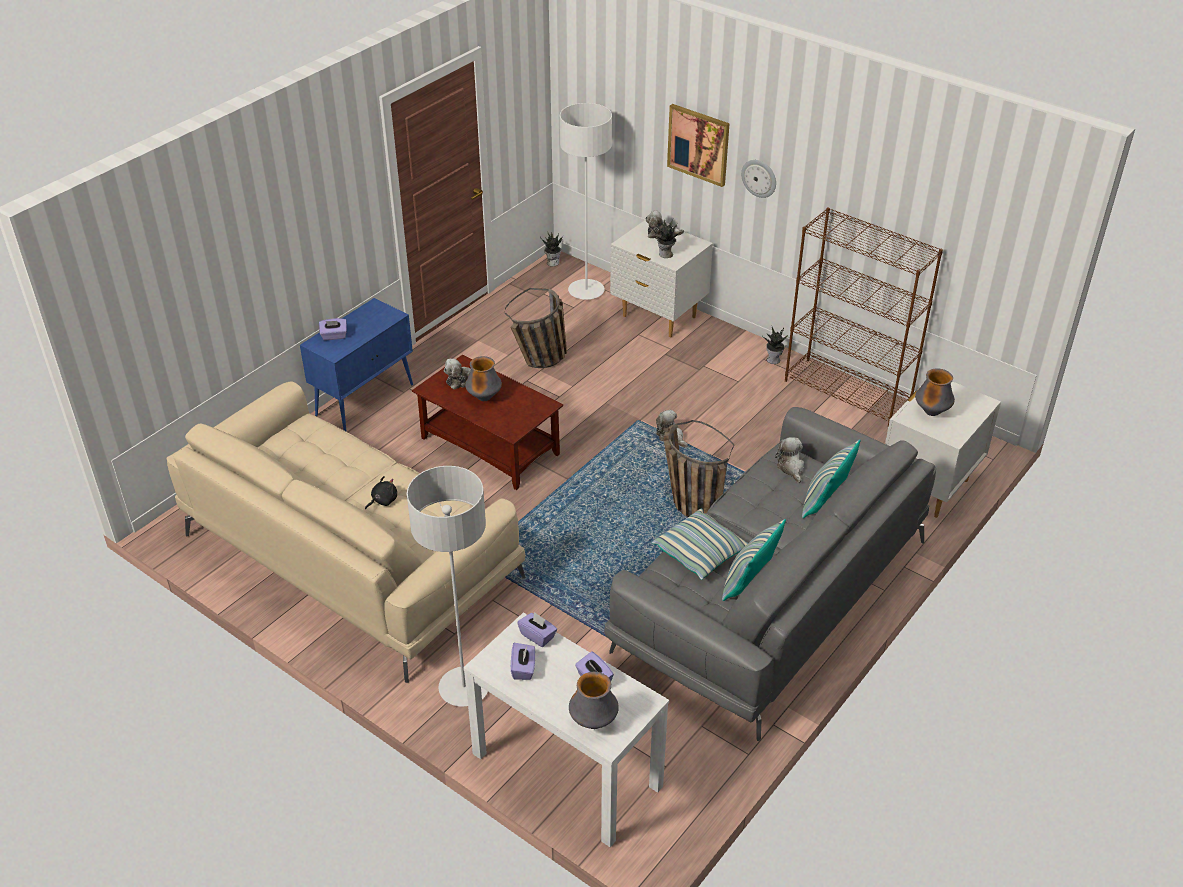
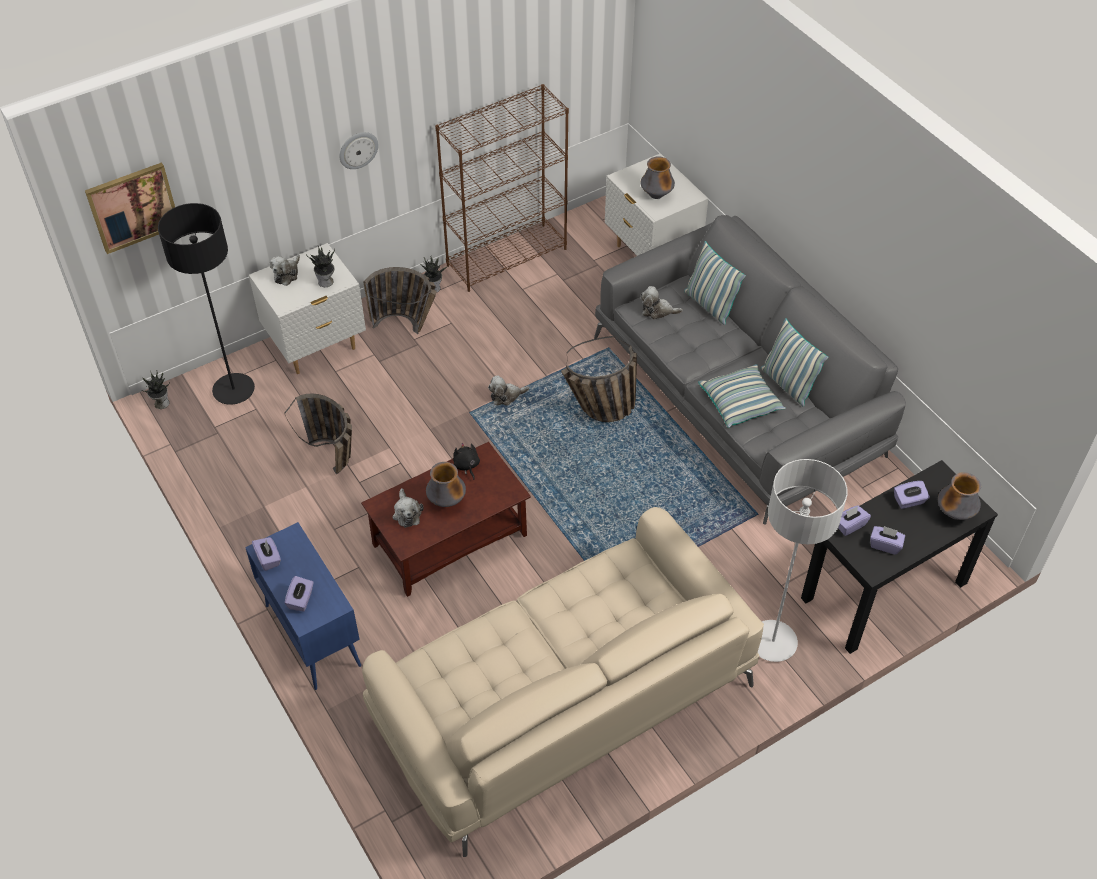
camera: 70 degrees left, 10 degrees up
black plush toy [365,476,397,509] -> black plush toy moved to [453,443,480,480]
white console table [463,613,669,847] -> black console table [801,460,998,654]
white floor lamp [560,103,612,300] -> black floor lamp [158,203,255,405]
picture [667,104,730,187] -> picture moved to [85,162,175,254]
none -> purple tissue box [252,537,281,571]
none -> basket [363,267,436,334]

